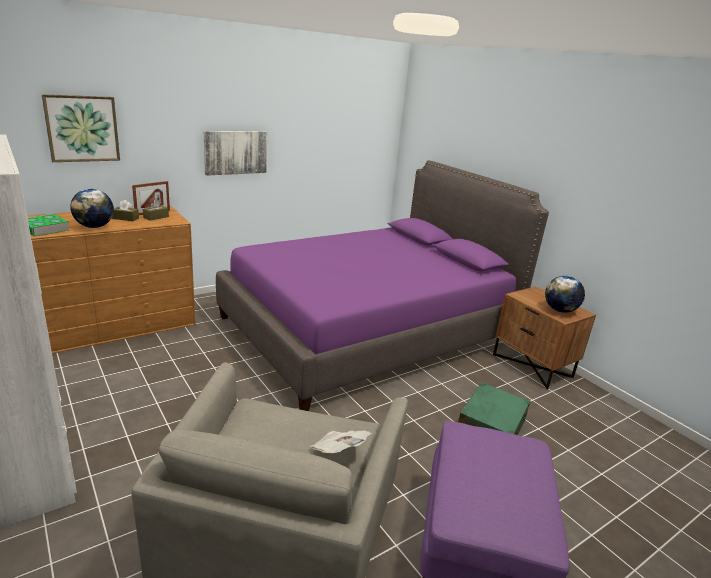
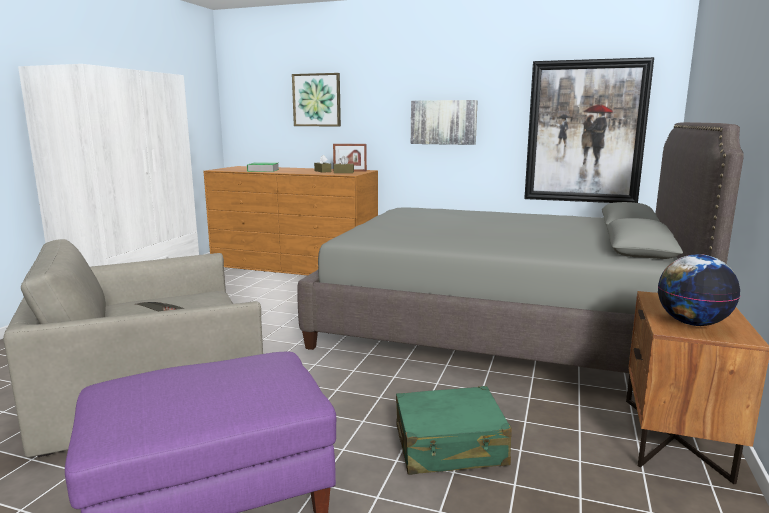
camera: 55 degrees right, 10 degrees down
globe [70,189,114,228] -> none
purple bed [216,160,549,411] -> grey bed [297,122,744,373]
none -> picture [524,57,654,203]

